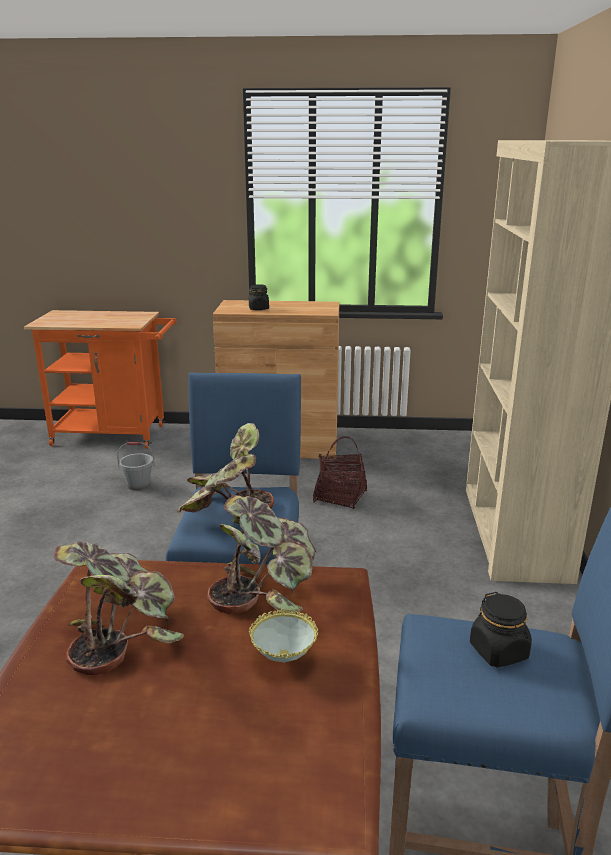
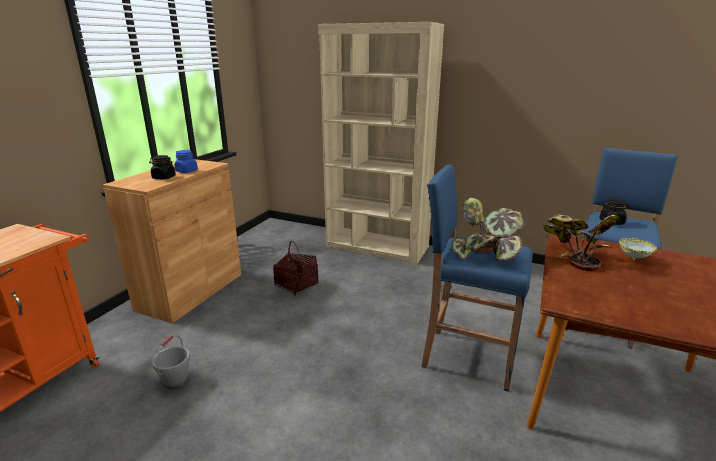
camera: 70 degrees left, 0 degrees up
potted plant [54,541,184,675] -> none
none -> blue jar [174,150,198,173]

